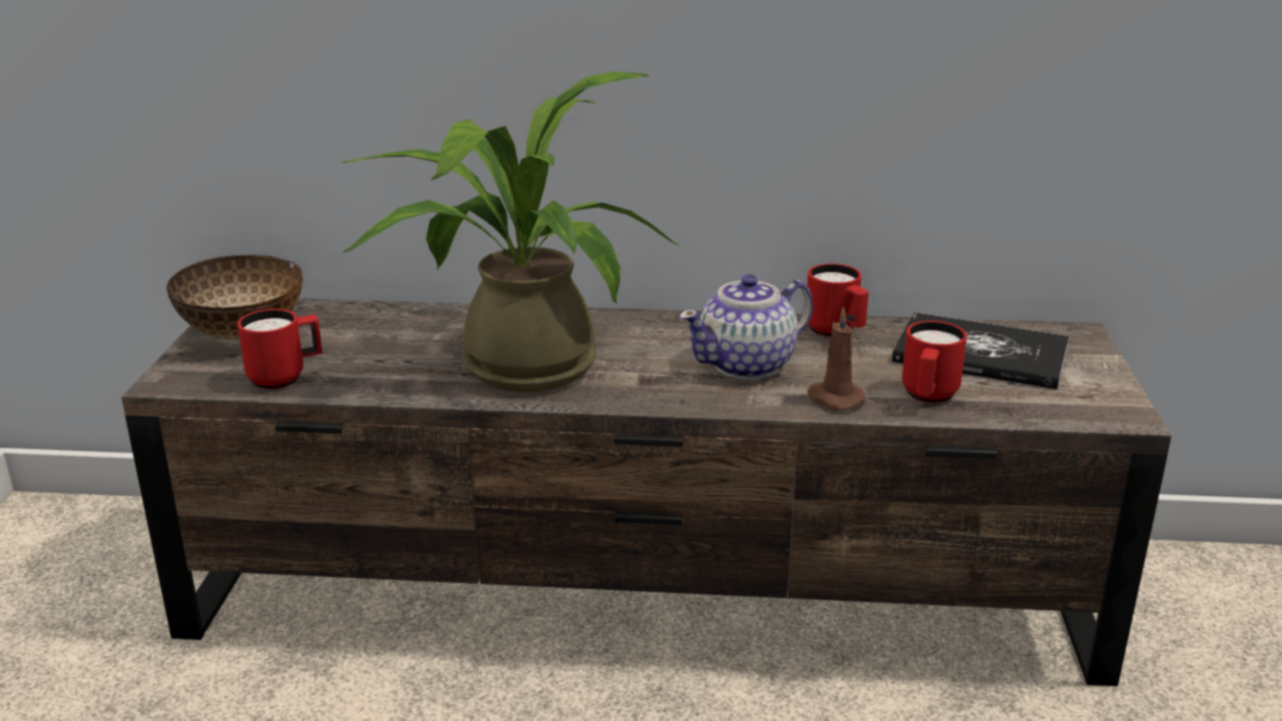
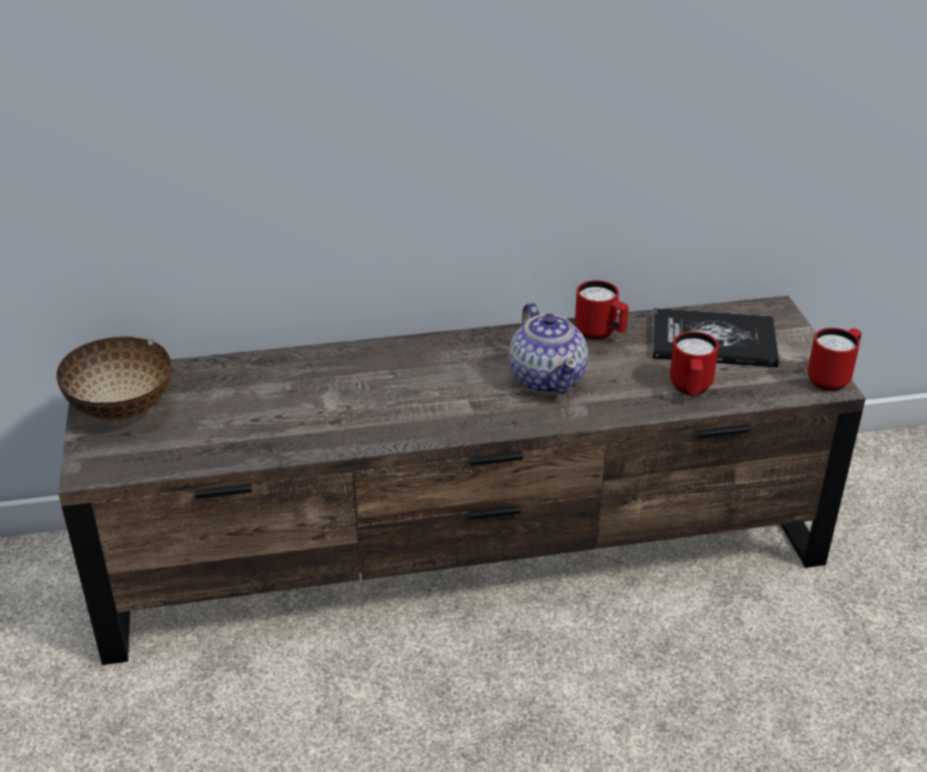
camera: 15 degrees left, 10 degrees up
red mug [237,309,322,389] -> red mug moved to [808,328,862,391]
potted plant [341,72,680,392] -> none
teapot [679,274,813,379] -> teapot turned 60 degrees counterclockwise [509,303,588,394]
brown candle [807,307,865,410] -> none

